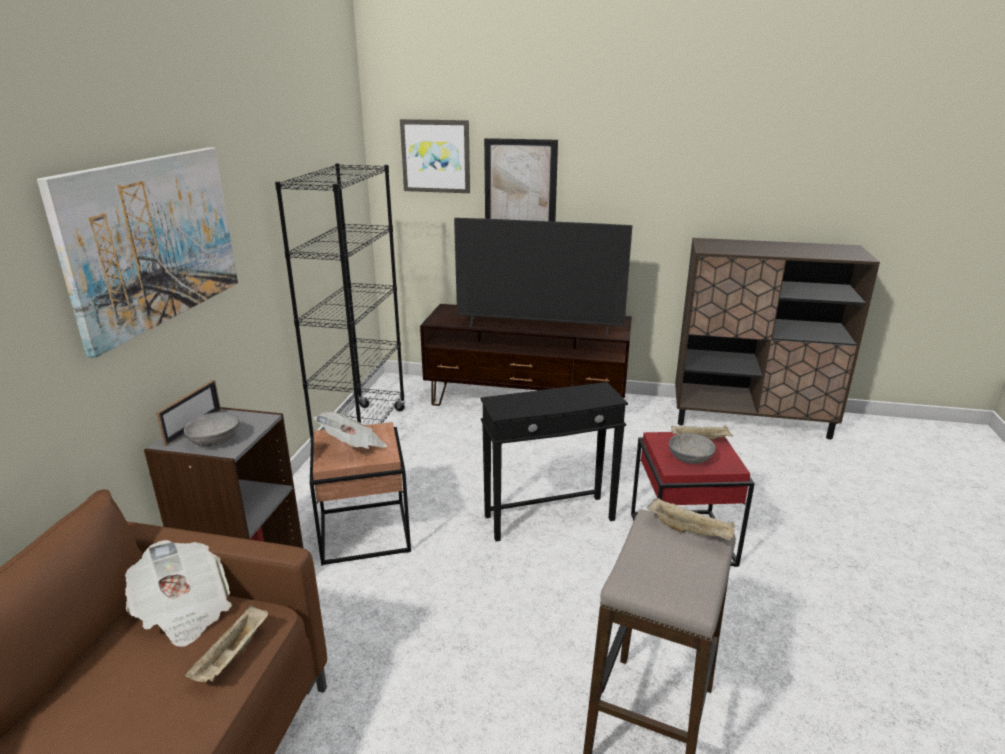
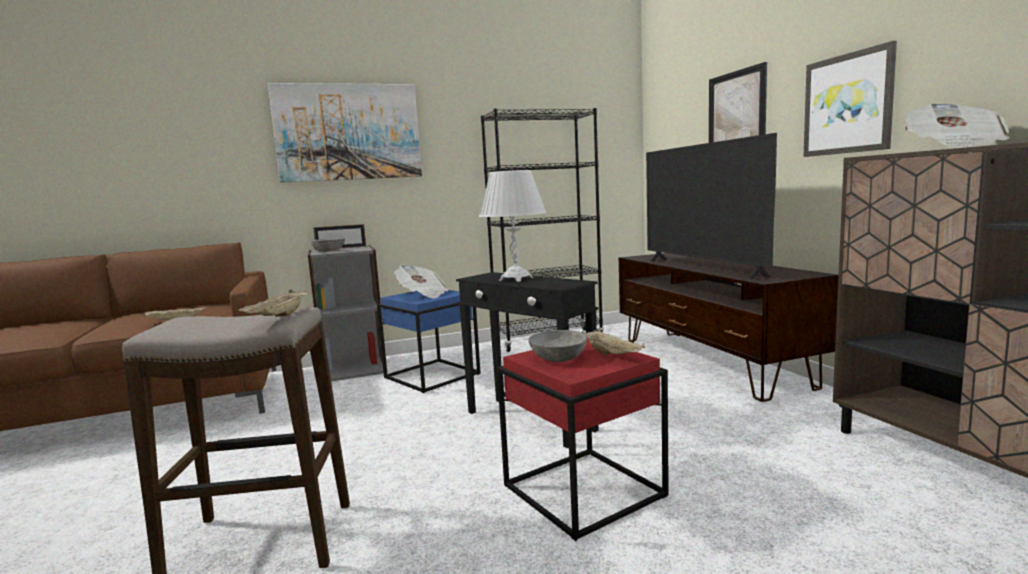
camera: 60 degrees right, 15 degrees down
newspaper [125,540,232,647] -> newspaper moved to [904,103,1010,148]
brown side table [310,422,411,566] -> blue side table [377,290,481,393]
picture [400,119,470,193] -> picture moved to [804,41,897,157]
none -> white table lamp [479,170,547,282]

